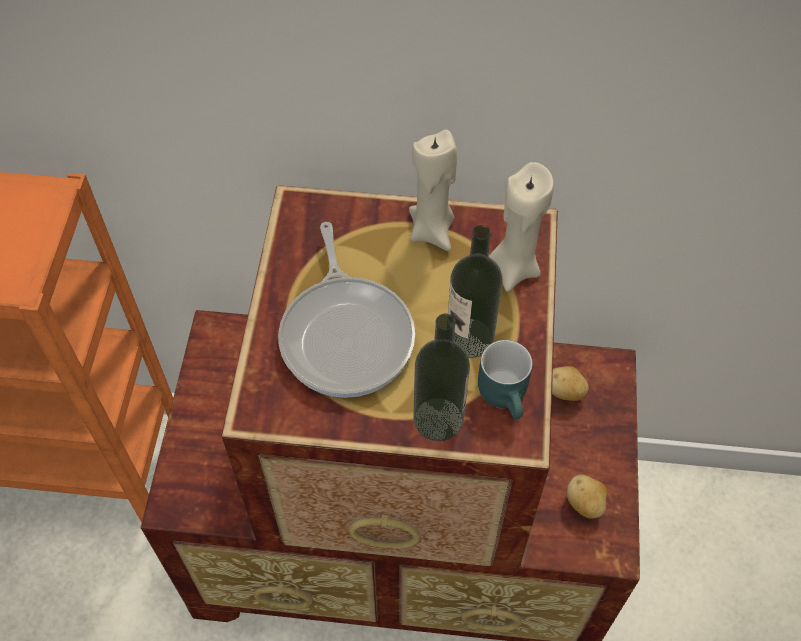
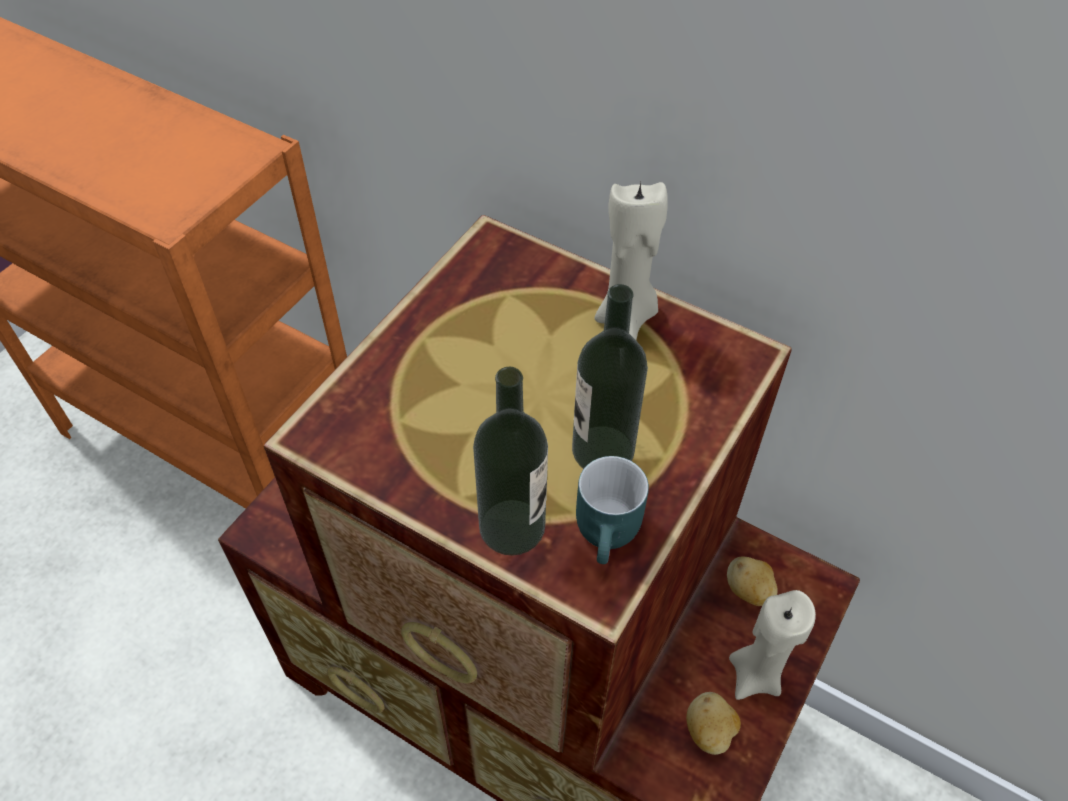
camera: 25 degrees right, 5 degrees down
frying pan [278,222,415,398] -> none
beige candle [489,162,554,292] -> beige candle moved to [729,590,816,700]

